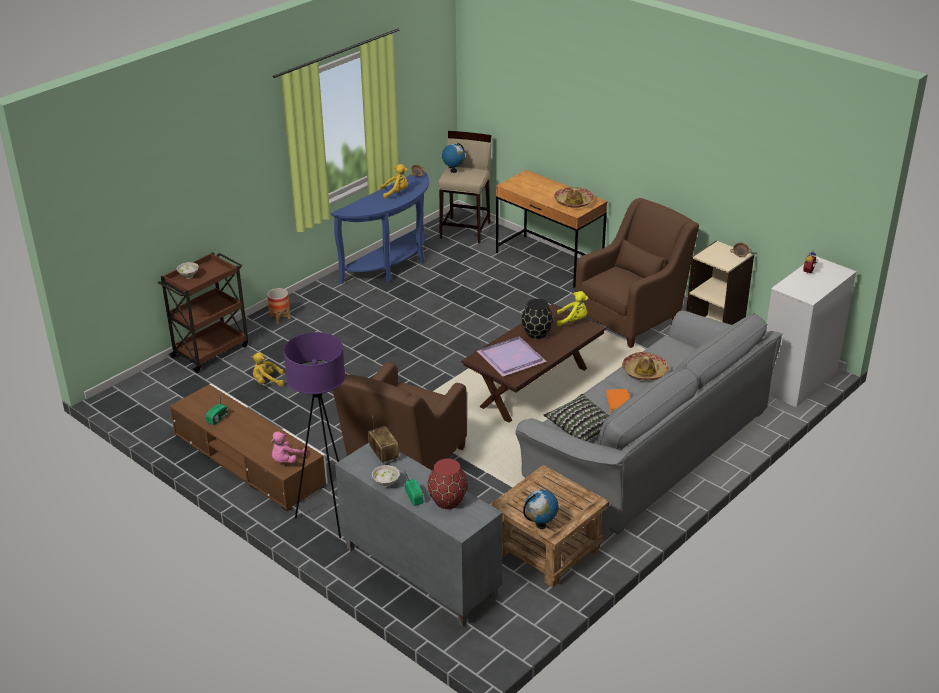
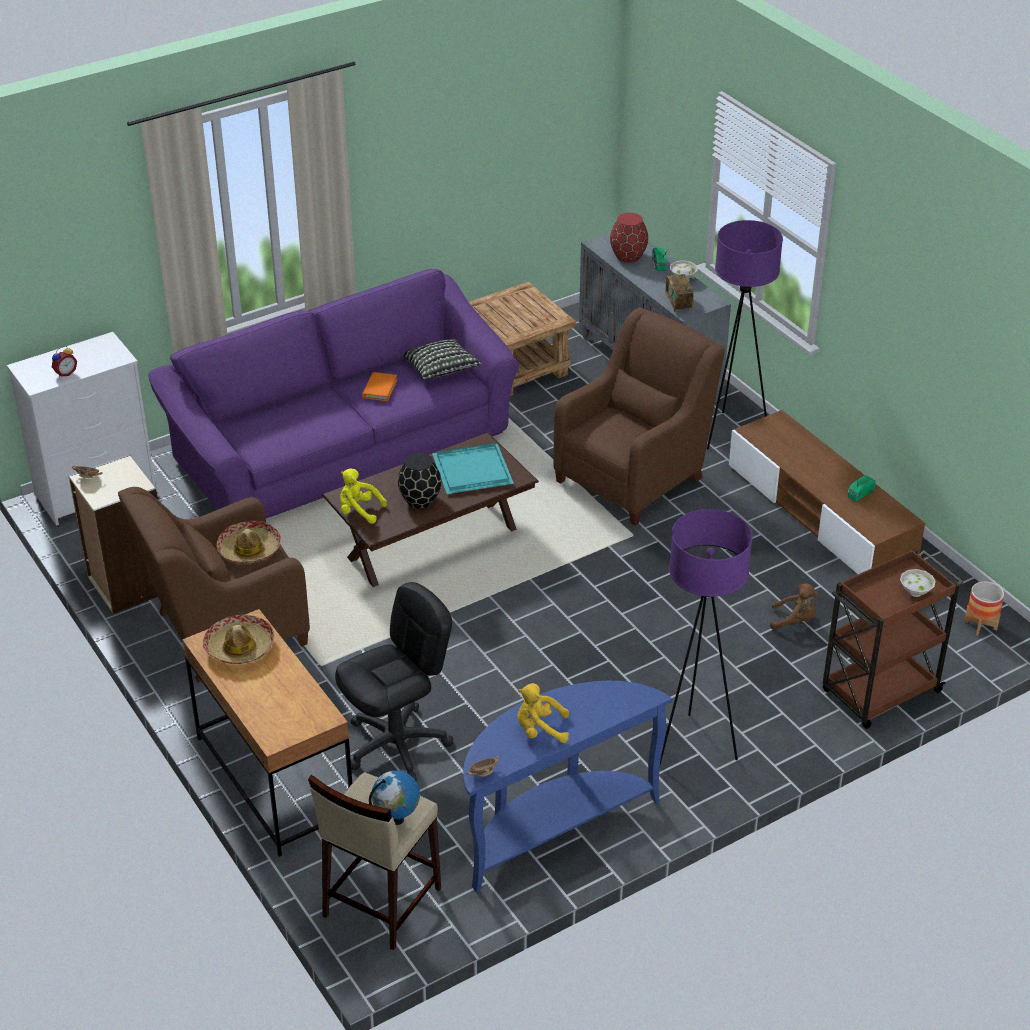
camera: 165 degrees left, 5 degrees up
yellow plush toy [251,352,284,386] -> brown plush toy [770,583,818,630]
planter [267,288,291,324] -> planter moved to [964,581,1004,635]
pink plush toy [271,432,307,463] -> none
purple tray [477,336,547,377] -> turquoise tray [432,443,514,494]
grey sofa [515,310,782,534] -> purple sofa [148,269,519,518]
globe [523,490,559,529] -> none
hat [622,352,669,381] -> hat moved to [217,521,281,564]
none -> black office chair [335,582,453,781]
none -> purple floor lamp [660,509,753,765]

